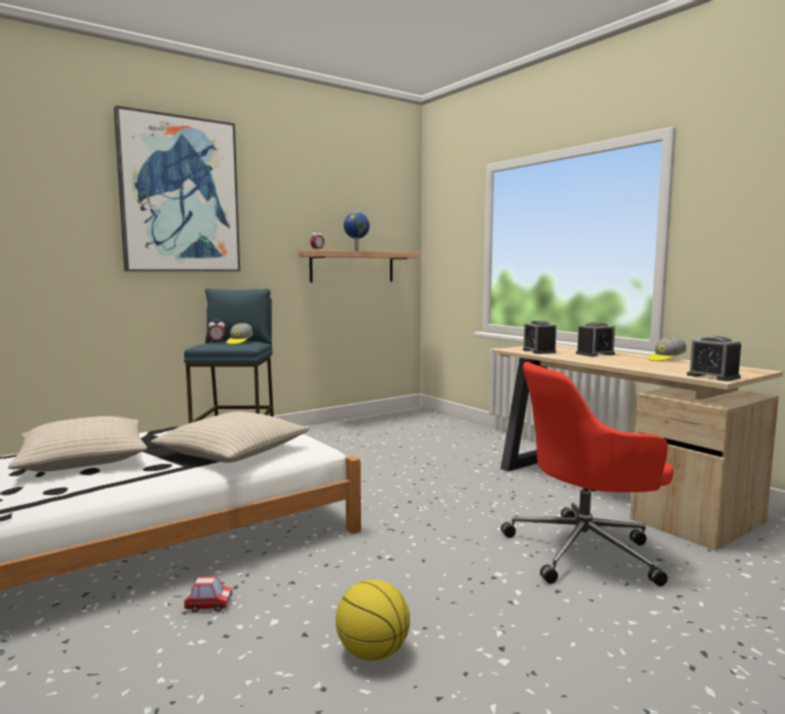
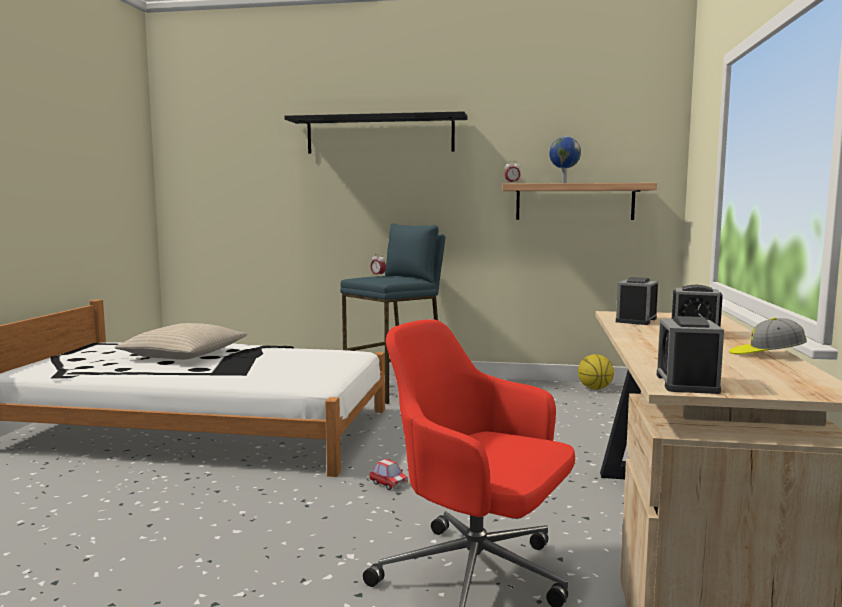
camera: 45 degrees right, 0 degrees up
picture [114,106,240,272] -> black shelf [285,111,468,154]
beige pillow [151,411,310,463] -> none
toy car [184,576,233,612] -> toy car moved to [369,459,408,490]
cap [227,323,253,344] -> none
basketball [336,580,410,661] -> basketball moved to [578,354,614,389]

